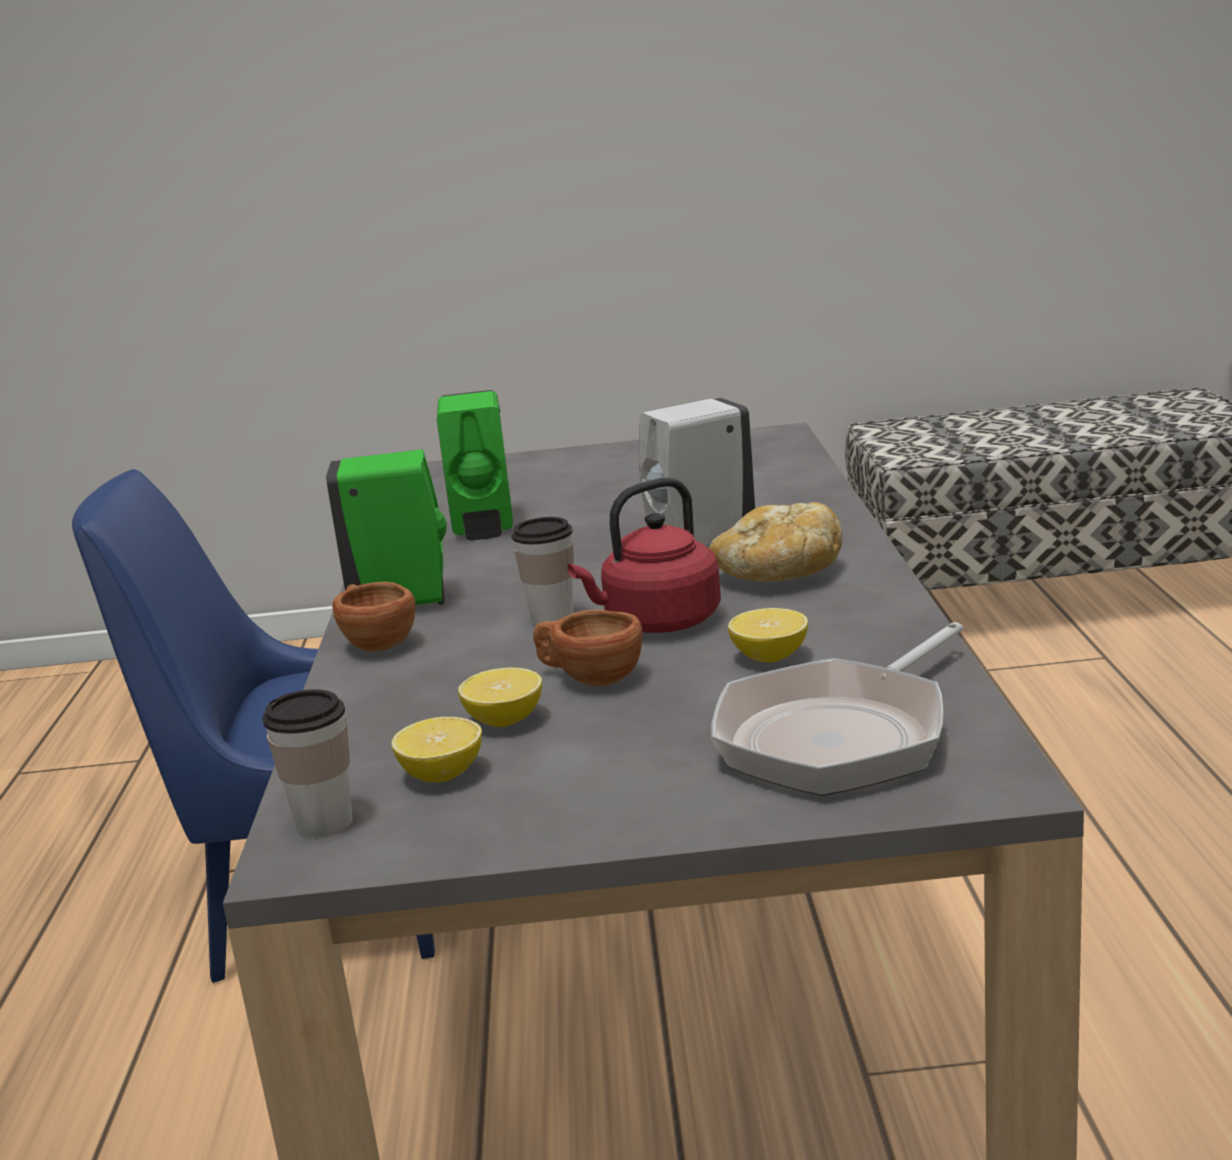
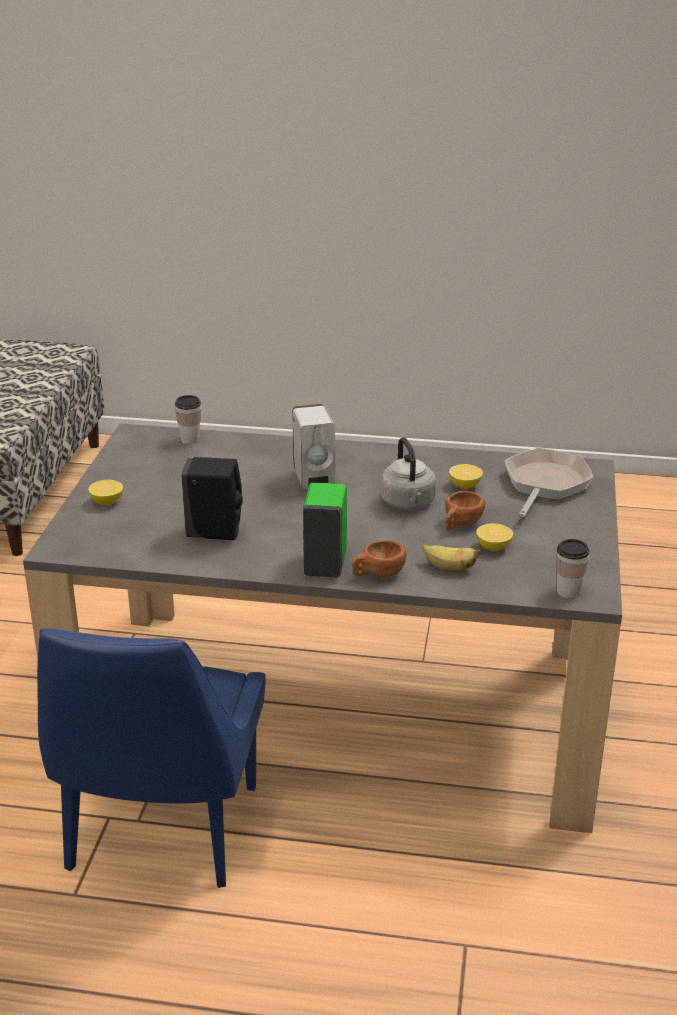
camera: 80 degrees left, 10 degrees up
lemon [391,717,482,782] -> lemon moved to [88,480,123,505]
green soap dispenser [437,390,513,540] -> black soap dispenser [181,457,243,540]
cup [511,517,574,626] -> cup moved to [175,395,201,444]
red kettle [567,478,721,633] -> grey kettle [380,437,436,510]
bread [709,502,843,582] -> none
frying pan [711,622,963,796] -> frying pan turned 120 degrees counterclockwise [504,448,594,517]
none -> banana [422,545,481,570]

